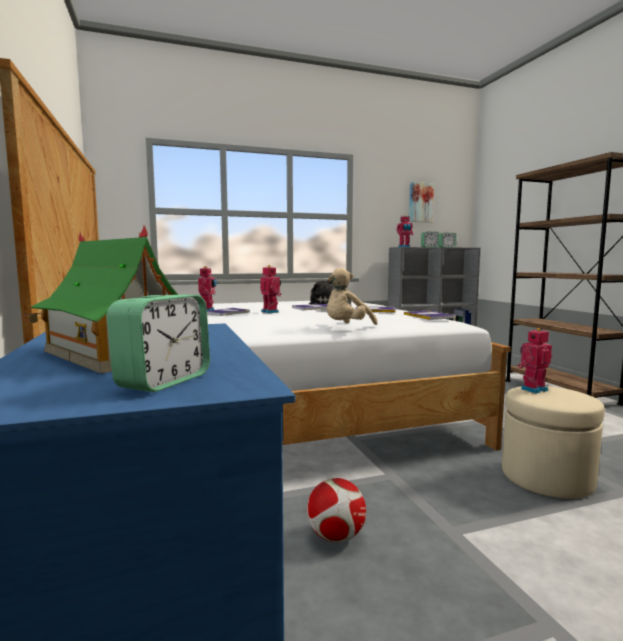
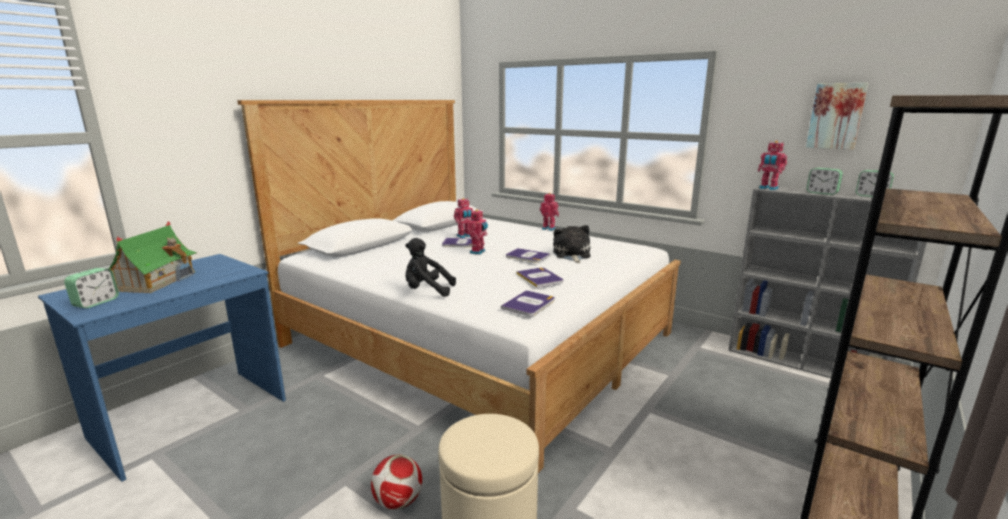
camera: 55 degrees right, 10 degrees up
alarm clock [107,294,210,392] -> alarm clock turned 60 degrees counterclockwise [64,268,119,308]
football [307,478,366,542] -> football moved to [371,454,422,510]
beige plush toy [327,268,378,325] -> black plush toy [405,238,456,297]
toy robot [518,328,552,393] -> toy robot moved to [540,193,559,231]

